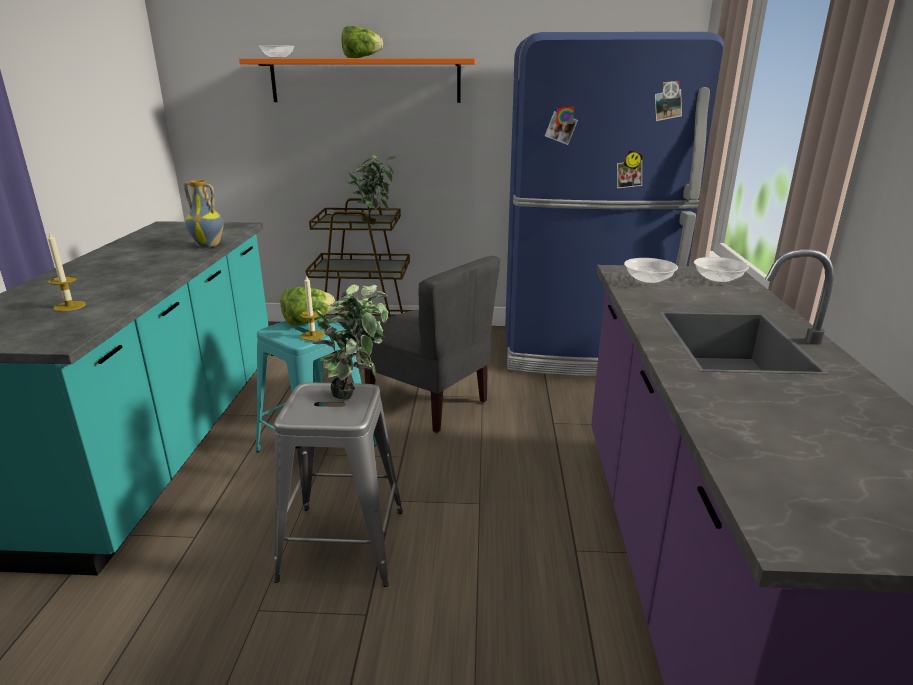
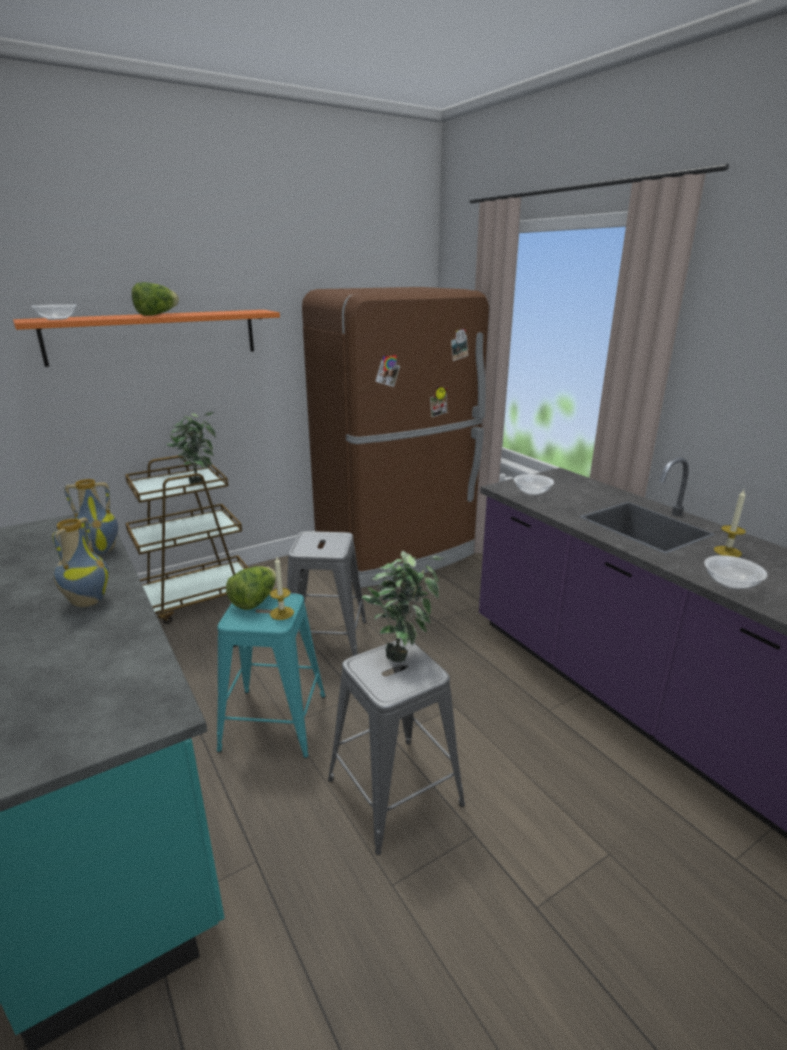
camera: 35 degrees left, 0 degrees up
candle [48,231,86,312] -> candle moved to [714,490,746,557]
grey chair [360,256,500,433] -> grey stool [287,531,366,656]
blue fridge [505,32,724,377] -> brown fridge [302,287,489,588]
bowl [694,257,749,283] -> bowl moved to [704,555,767,589]
none -> vase [52,517,109,607]

